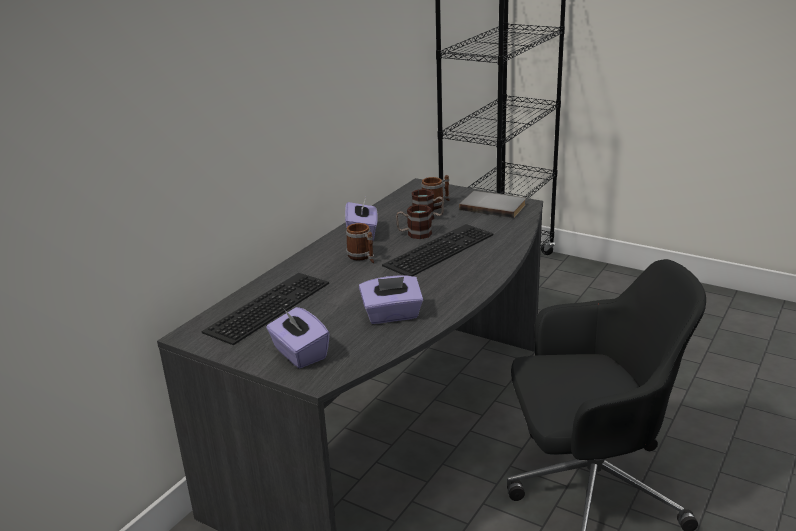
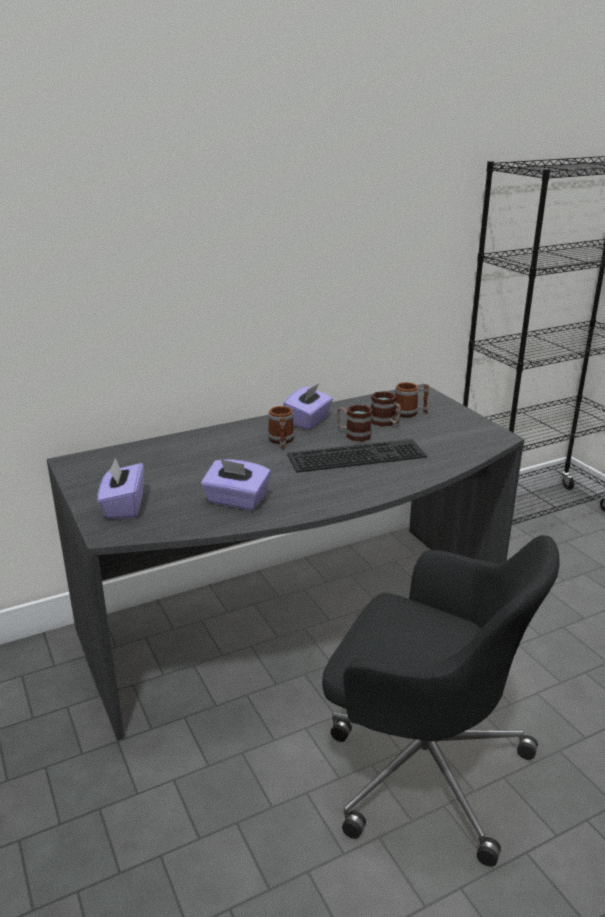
camera: 30 degrees right, 0 degrees up
keyboard [201,273,329,345] -> none
grey book [459,191,526,218] -> none

